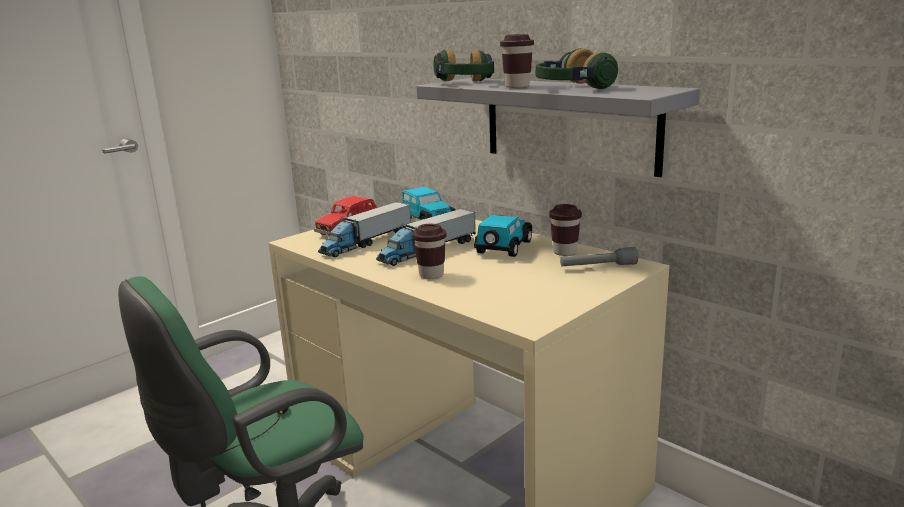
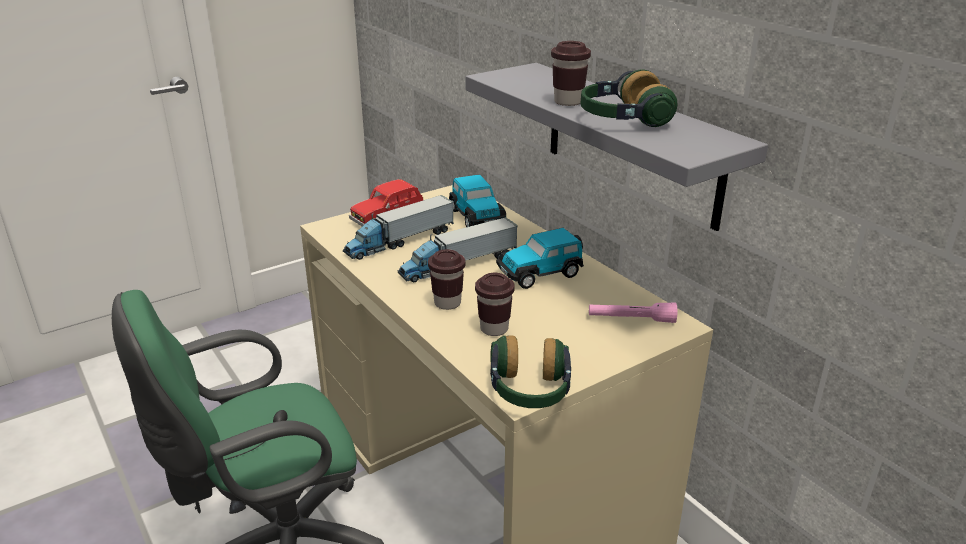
camera: 10 degrees right, 10 degrees up
headphones [434,50,494,82] -> headphones moved to [490,335,571,408]
toy car [474,215,532,257] -> toy car turned 150 degrees counterclockwise [496,228,584,289]
brown cup [549,204,582,256] -> brown cup moved to [475,273,515,336]
grey flashlight [560,247,638,267] -> pink flashlight [589,302,677,323]

